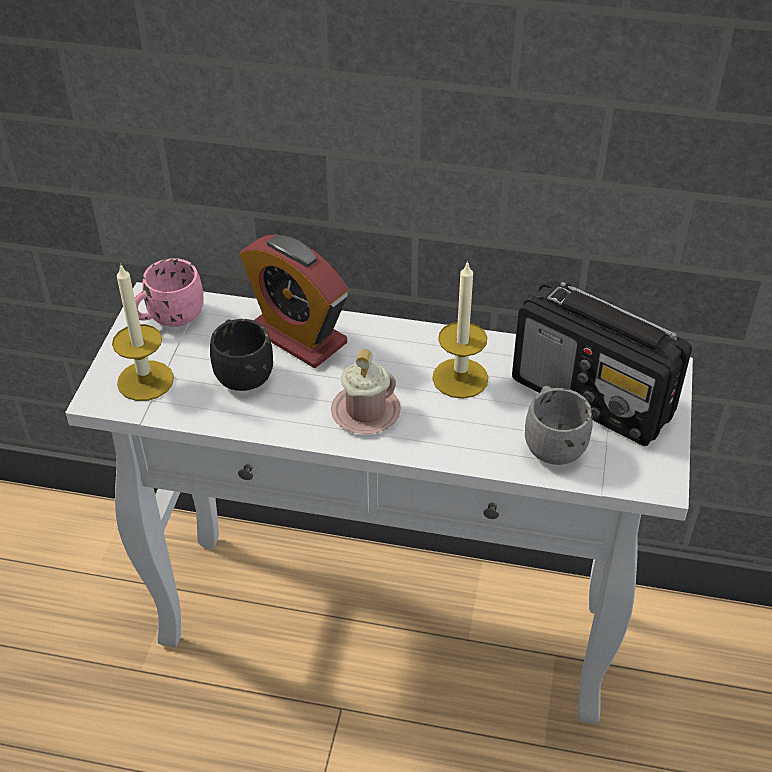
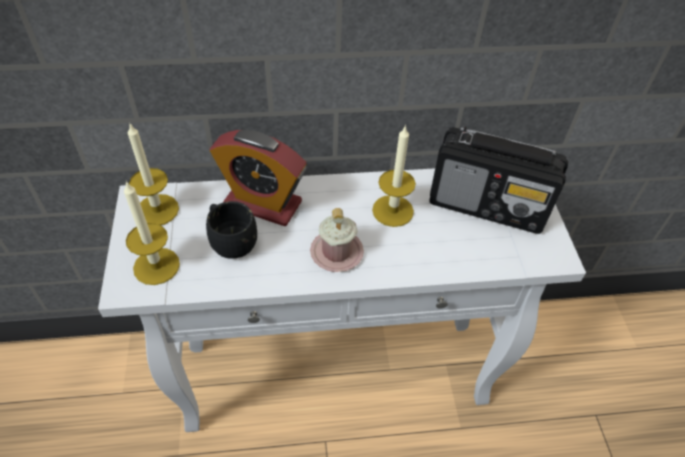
camera: 20 degrees left, 5 degrees up
pink mug [135,258,204,327] -> candle [128,124,179,225]
grey mug [525,386,593,465] -> none

